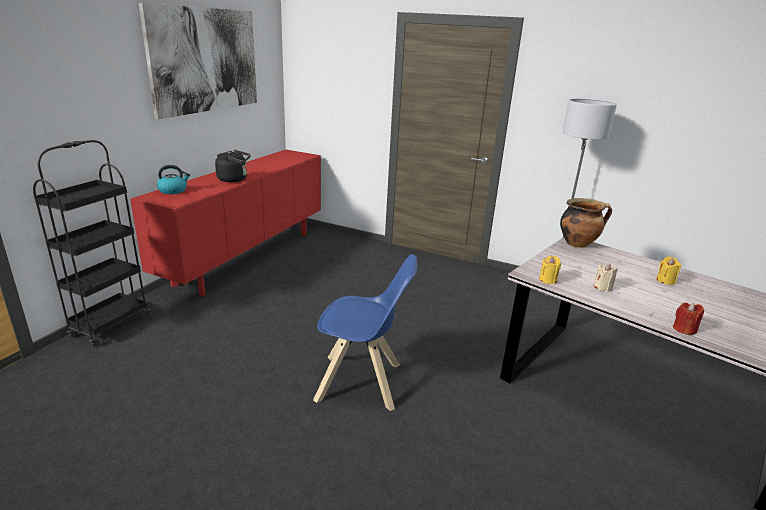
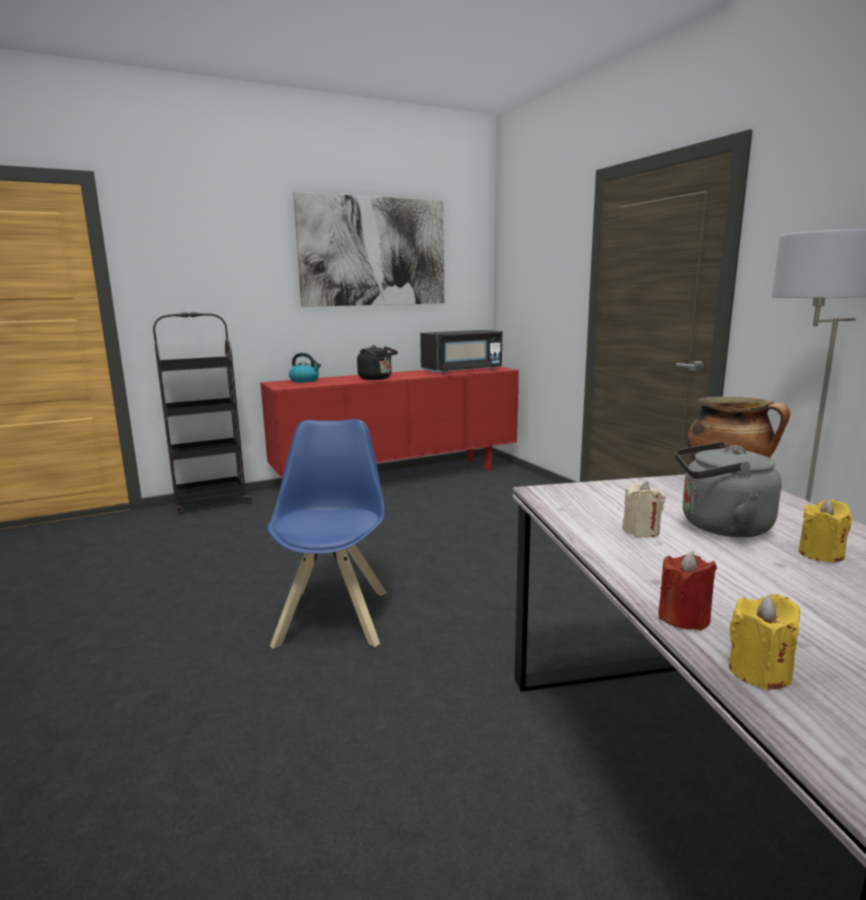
camera: 40 degrees right, 10 degrees down
blue chair [313,254,417,411] -> blue chair turned 135 degrees counterclockwise [267,419,387,649]
yellow candle [539,256,561,284] -> yellow candle moved to [729,594,800,690]
none -> black microwave [420,330,502,374]
none -> grey kettle [675,442,782,537]

